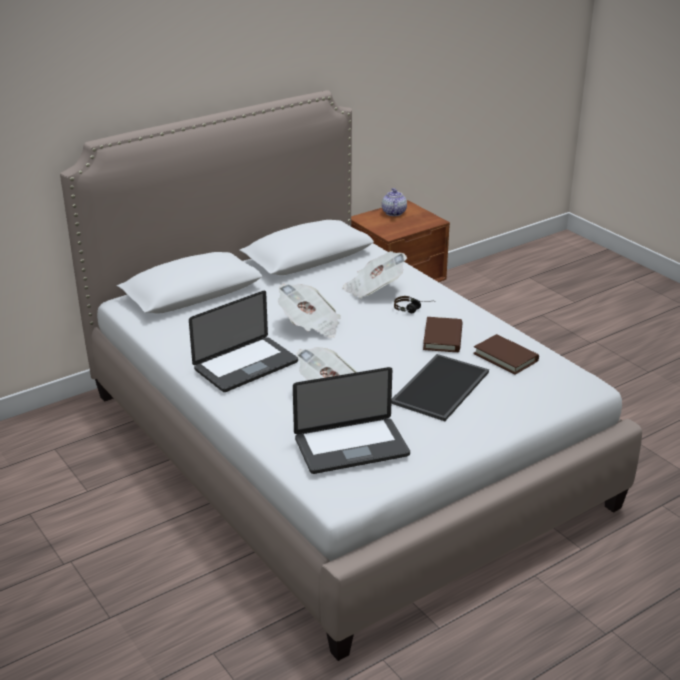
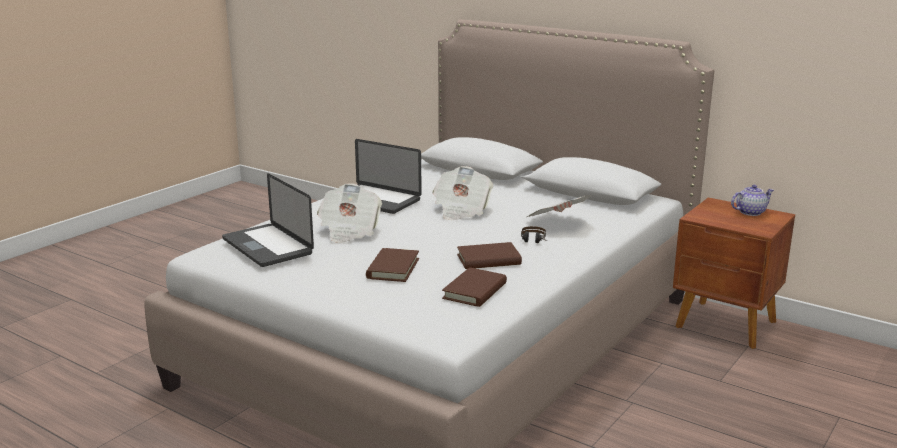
camera: 70 degrees right, 10 degrees down
tray [391,354,489,421] -> brown book [366,248,419,282]

